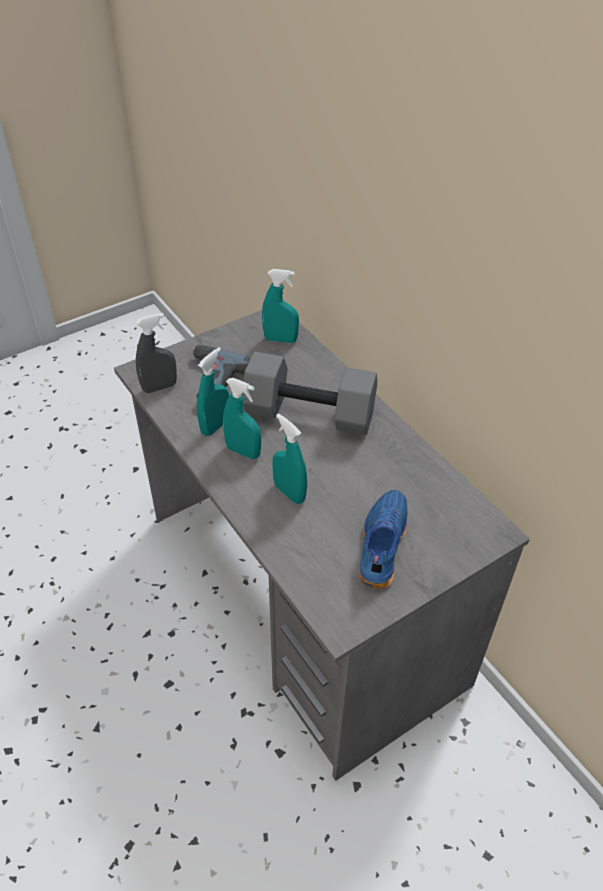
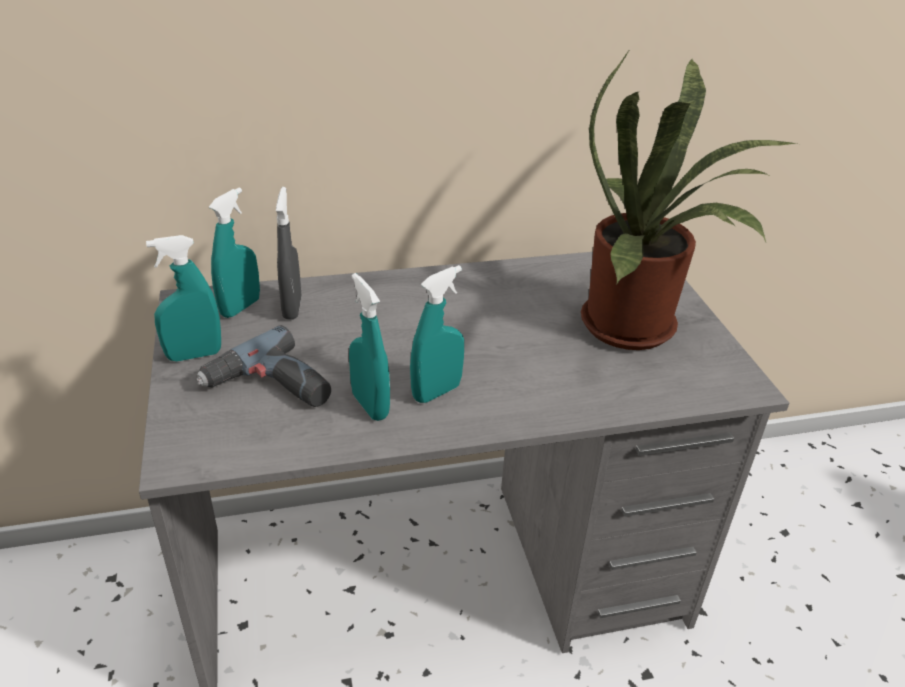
camera: 70 degrees left, 10 degrees down
grey spray bottle [136,313,177,393] -> grey spray bottle moved to [276,187,301,320]
grey dumbbell [242,352,377,435] -> none
turquoise spray bottle [272,414,307,504] -> turquoise spray bottle moved to [146,235,221,362]
blue shoe [359,489,408,589] -> potted plant [581,49,797,350]

